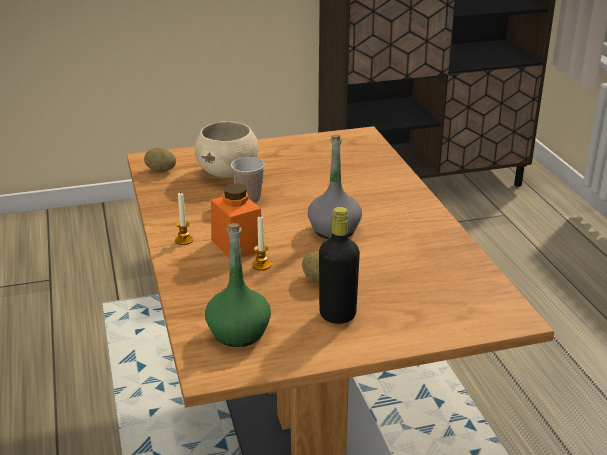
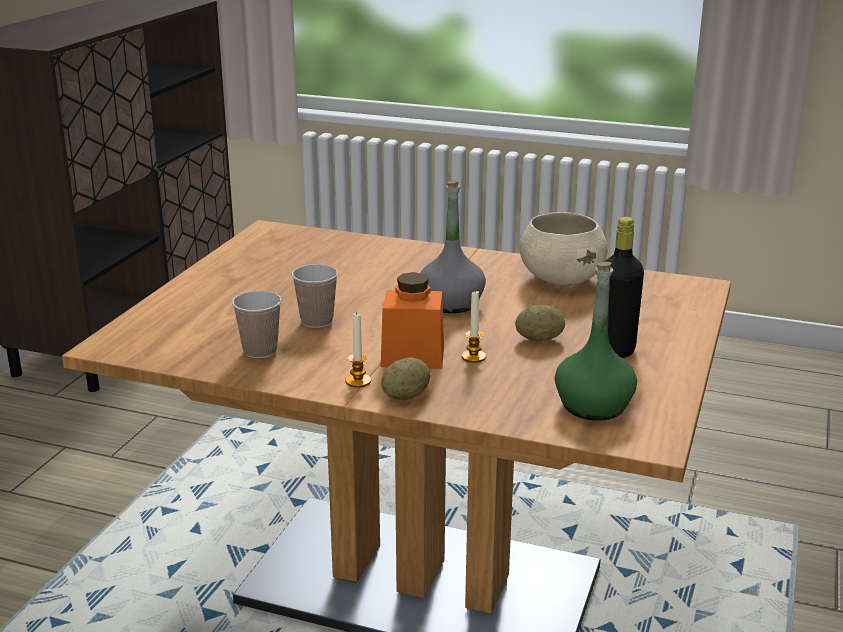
camera: 55 degrees left, 5 degrees down
potato [144,148,176,172] -> potato moved to [381,358,431,400]
beige bowl [195,121,258,178] -> beige bowl moved to [520,212,607,285]
none -> cup [232,291,282,359]

